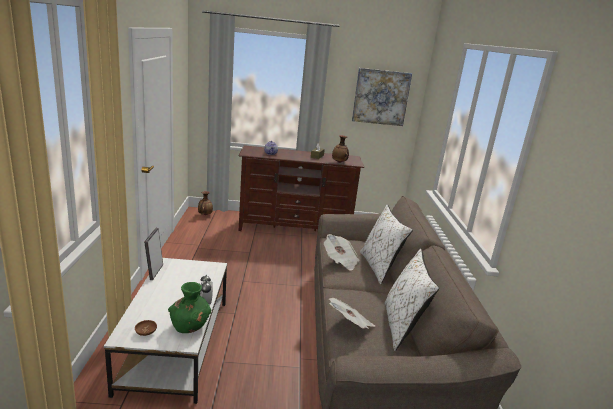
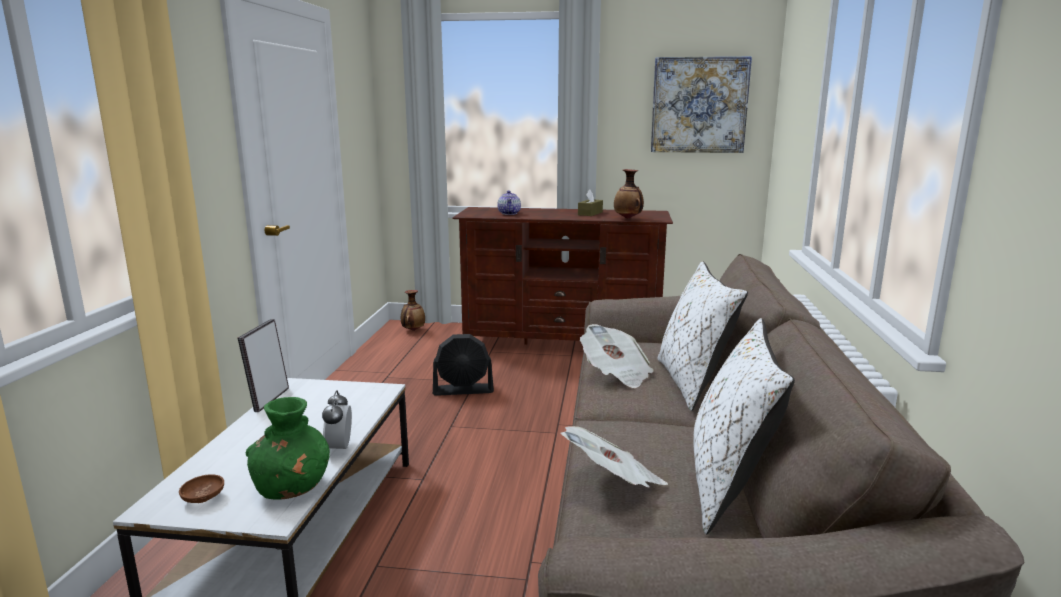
camera: 10 degrees right, 5 degrees down
none -> black fan [433,334,494,396]

